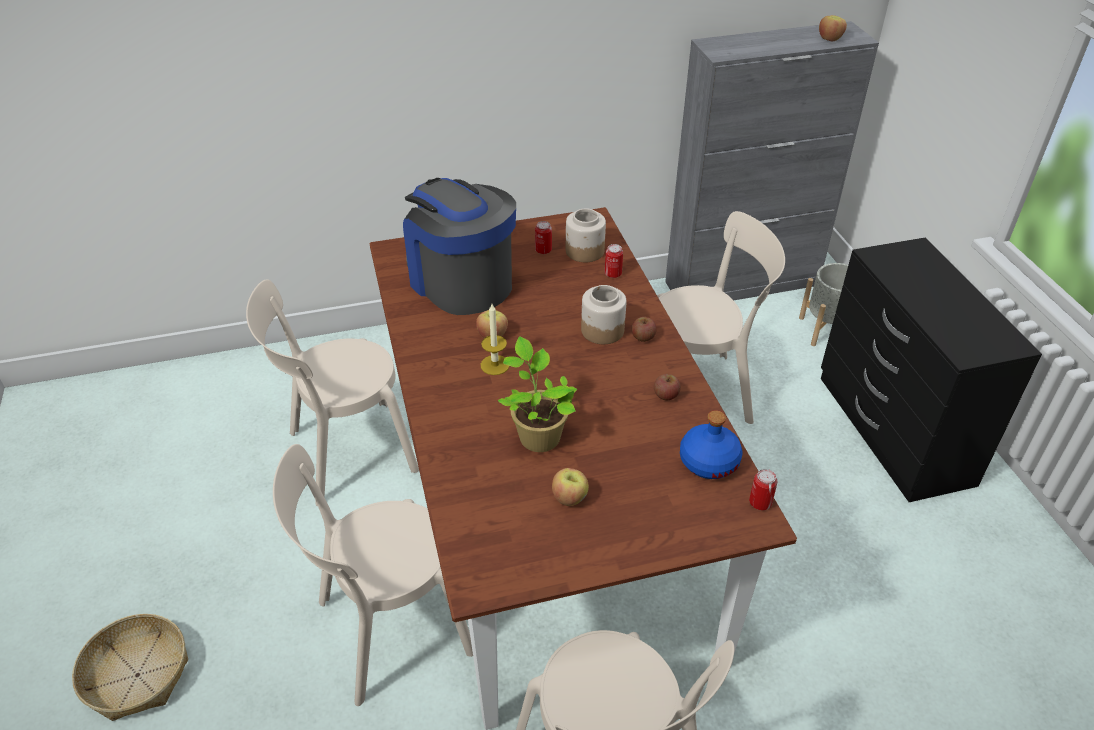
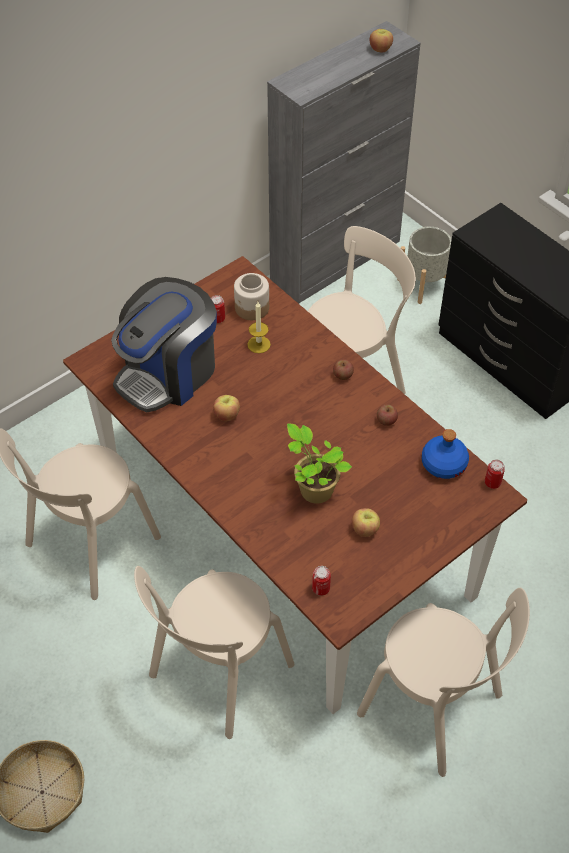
camera: 25 degrees left, 10 degrees up
coffee machine [403,178,516,315] -> coffee machine turned 75 degrees counterclockwise [111,277,217,412]
candle [480,304,510,375] -> candle moved to [247,302,271,353]
jar [581,285,626,344] -> none
can [605,244,623,278] -> can moved to [312,566,331,596]

